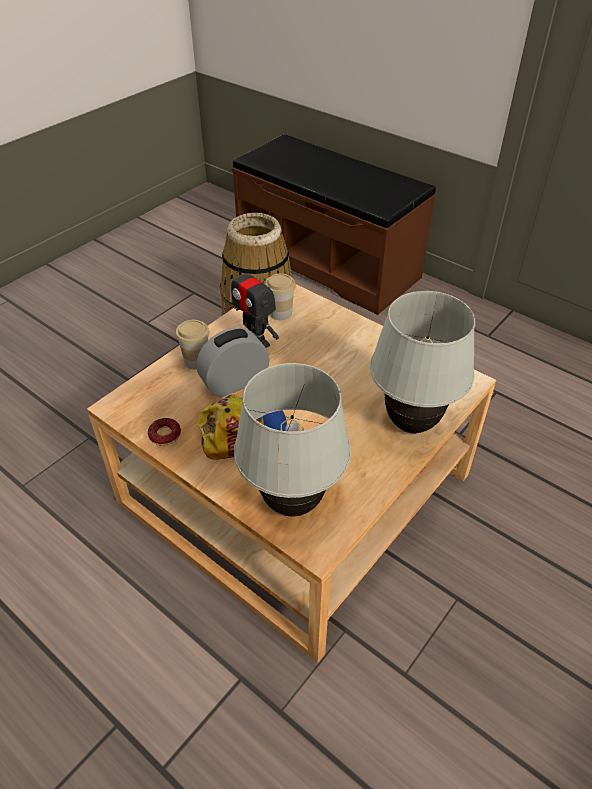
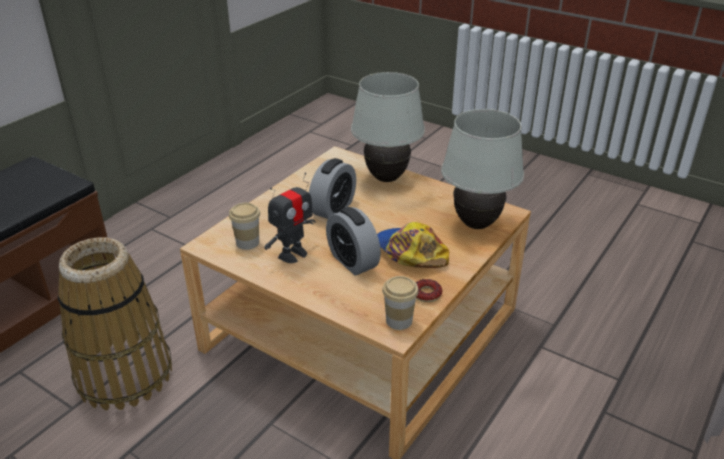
camera: 95 degrees left, 10 degrees down
cup [176,320,209,370] -> cup moved to [382,276,419,330]
none -> alarm clock [309,158,356,219]

